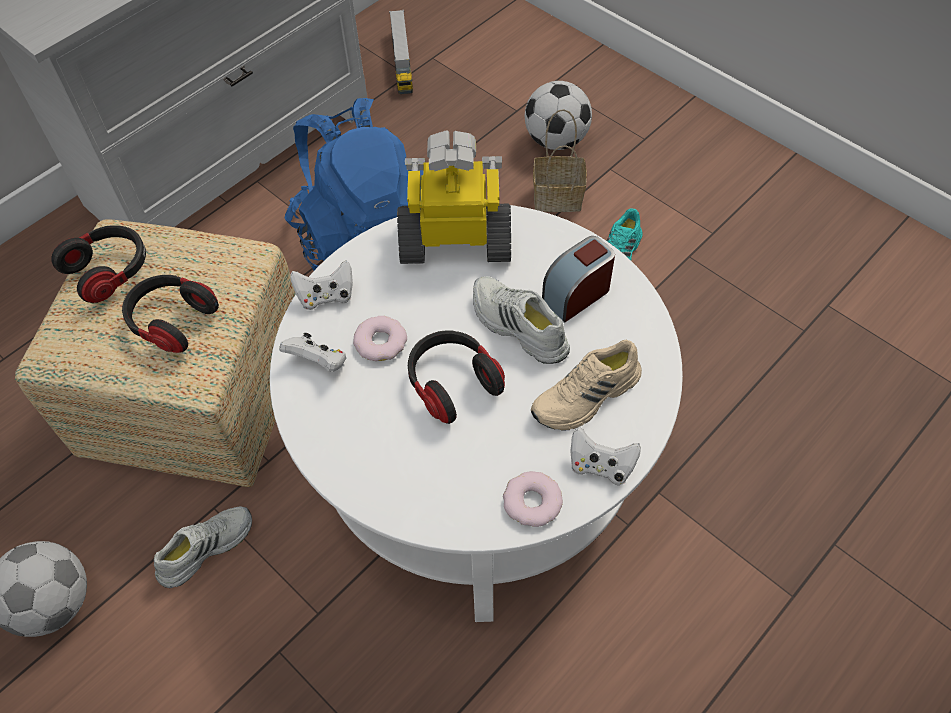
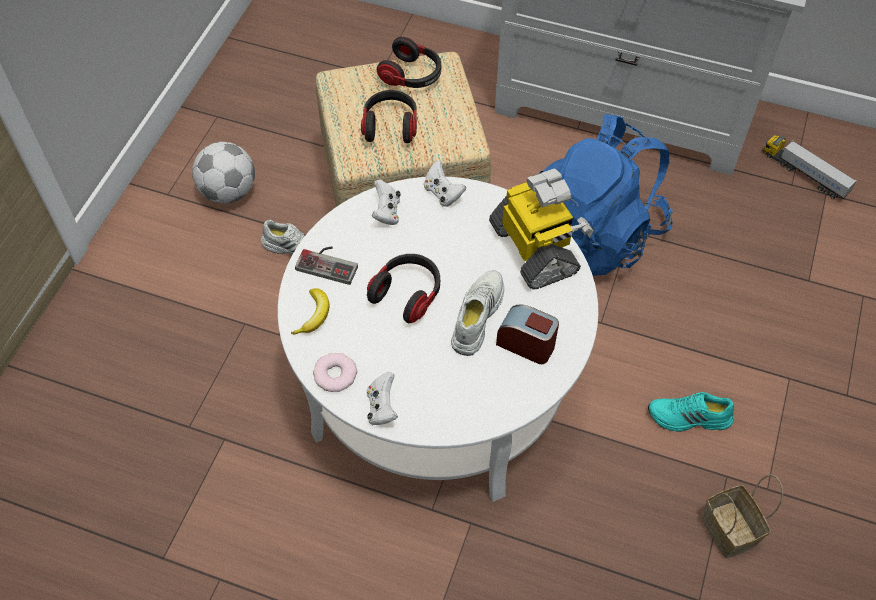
camera: 65 degrees right, 0 degrees up
donut [353,316,407,361] -> none
toy truck [389,10,413,94] -> toy truck turned 75 degrees clockwise [763,135,857,199]
football [525,81,592,150] -> none
beige shoe [531,340,642,431] -> none
basket [533,109,587,212] -> basket moved to [701,474,783,558]
none -> banana [291,288,330,334]
none -> game controller [295,247,358,285]

